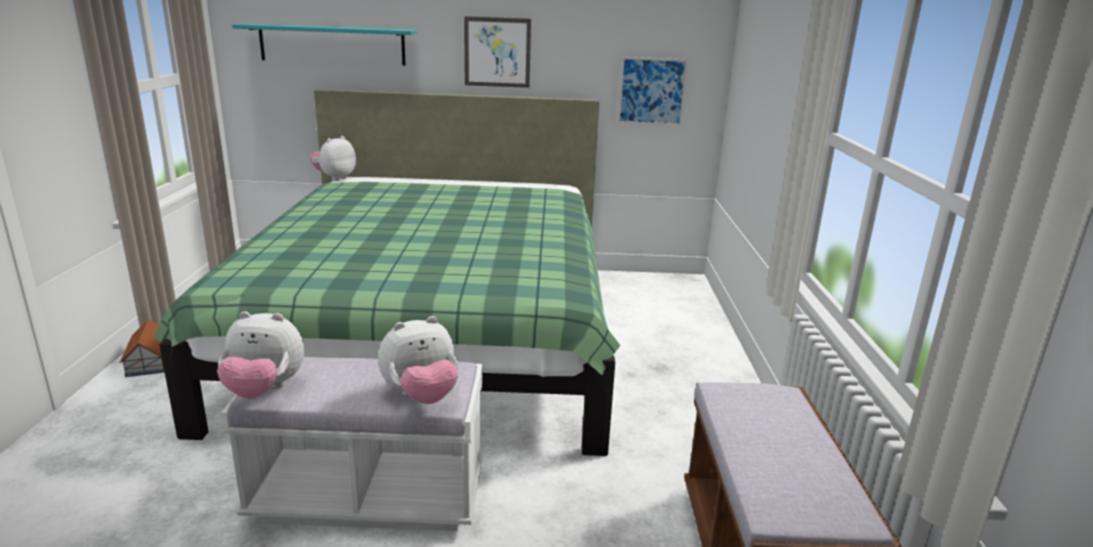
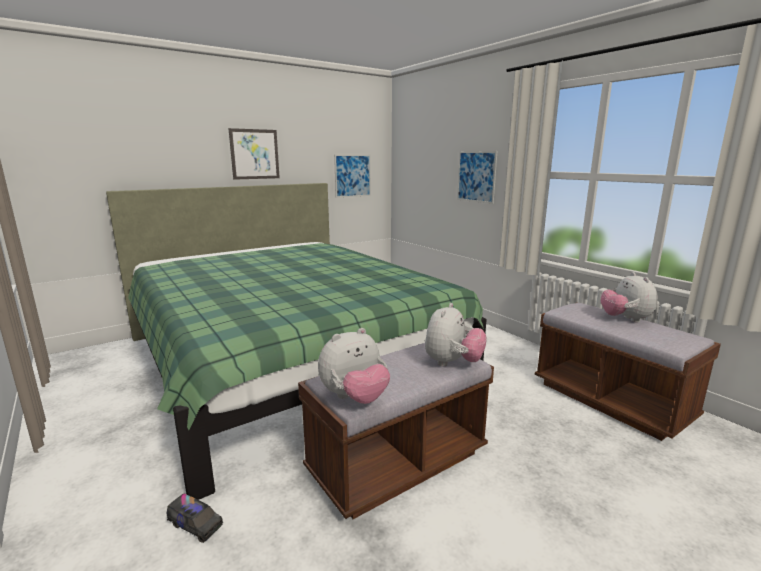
camera: 35 degrees left, 5 degrees down
toy house [120,319,165,377] -> none
white bench [221,357,483,531] -> brown bench [298,343,494,519]
turquoise shelf [232,23,417,66] -> none
plush toy [310,136,356,181] -> plush toy moved to [601,272,658,323]
none -> toy truck [166,494,223,543]
none -> picture [457,151,497,204]

